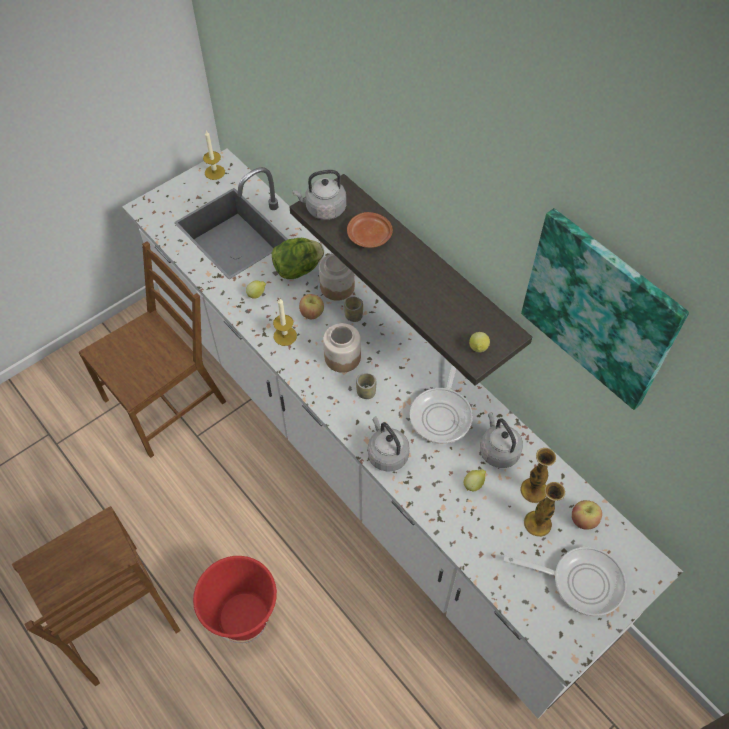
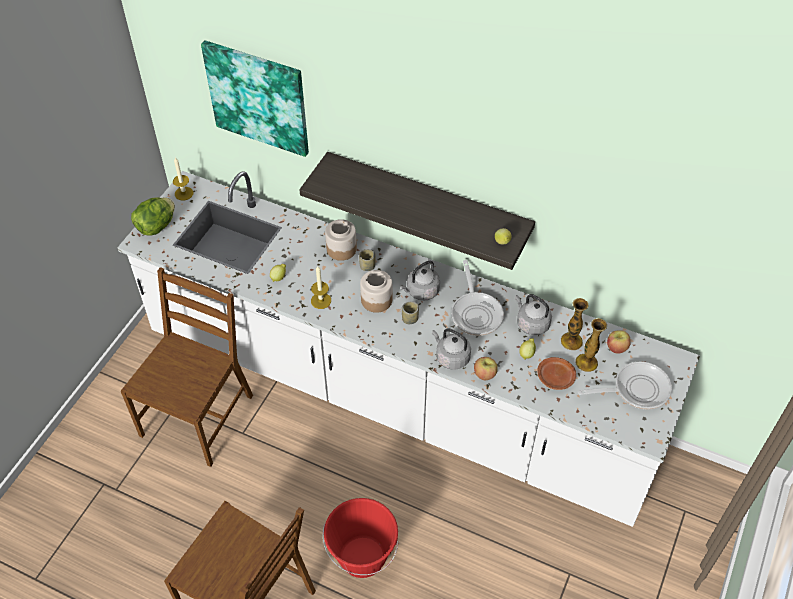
camera: 25 degrees left, 5 degrees down
lettuce [272,238,324,279] -> lettuce moved to [131,197,175,236]
grey kettle [292,170,346,220] -> grey kettle moved to [400,261,440,301]
apple [299,294,324,319] -> apple moved to [474,357,498,380]
brown plate [347,212,393,248] -> brown plate moved to [537,357,576,390]
picture [521,208,689,410] -> picture moved to [201,40,309,157]

